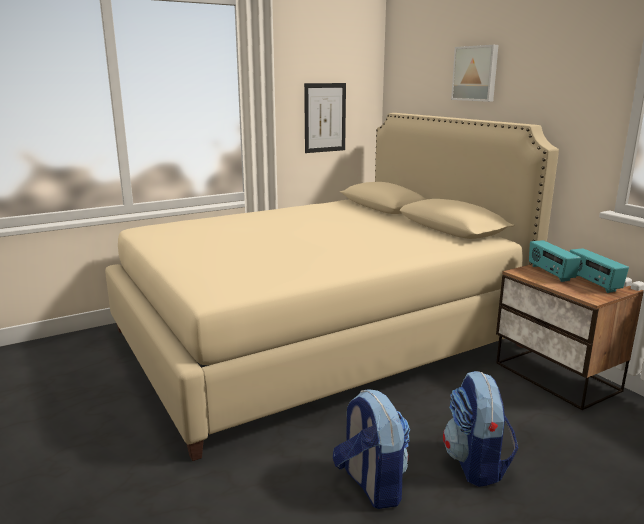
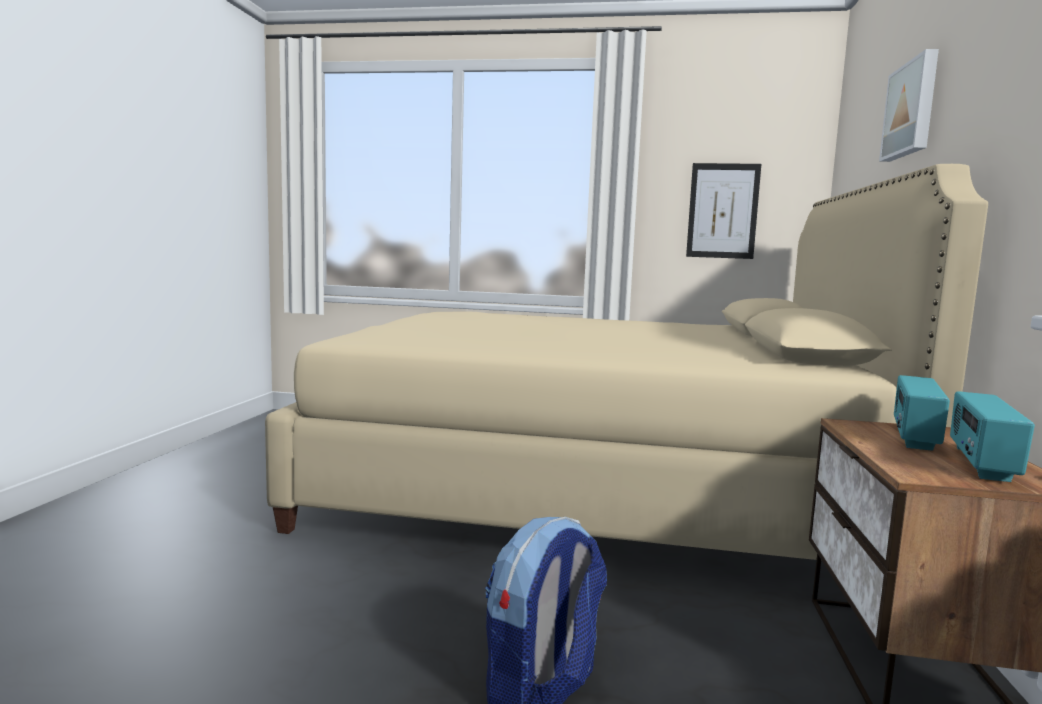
camera: 40 degrees right, 10 degrees down
backpack [333,389,410,509] -> none

